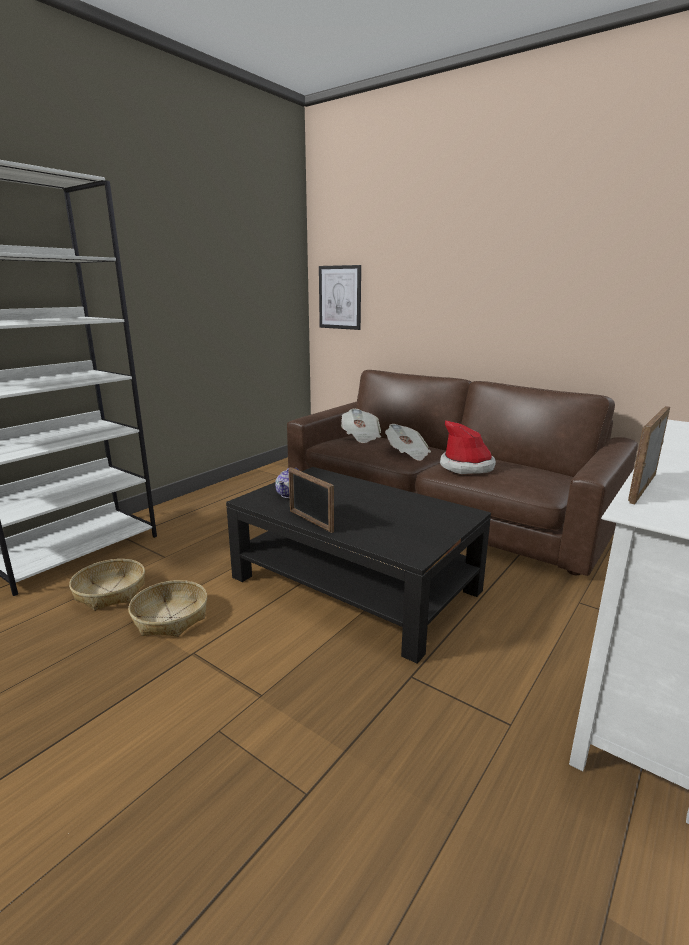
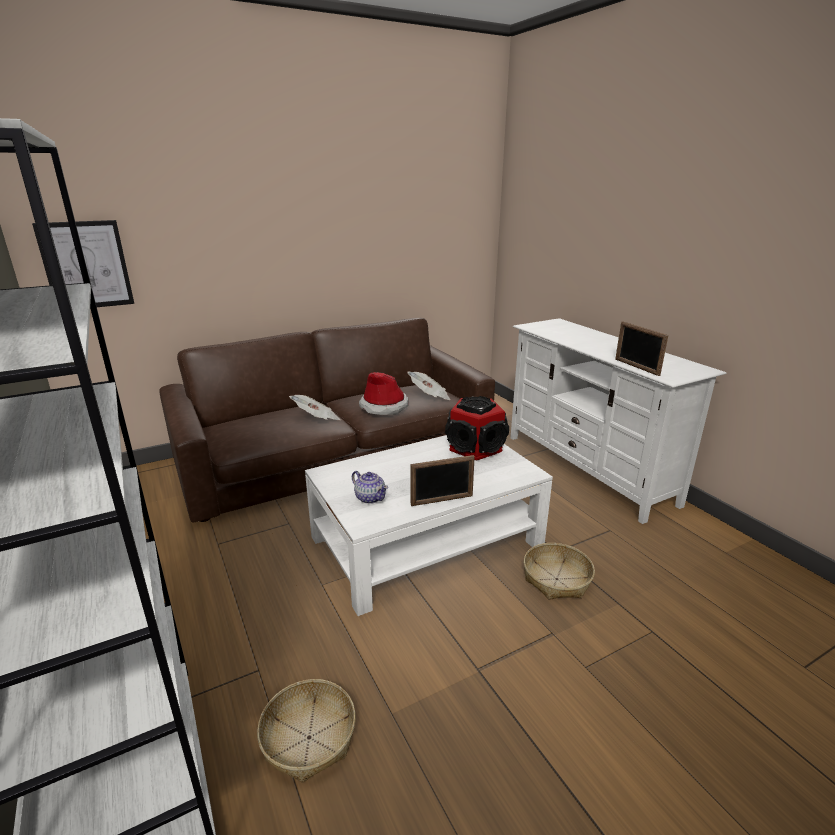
camera: 65 degrees left, 5 degrees up
basket [128,580,207,637] -> basket moved to [524,543,595,600]
black coffee table [226,467,491,664] -> white coffee table [305,435,553,616]
newspaper [341,409,381,443] -> newspaper moved to [407,372,450,400]
none -> speaker [445,396,509,461]

